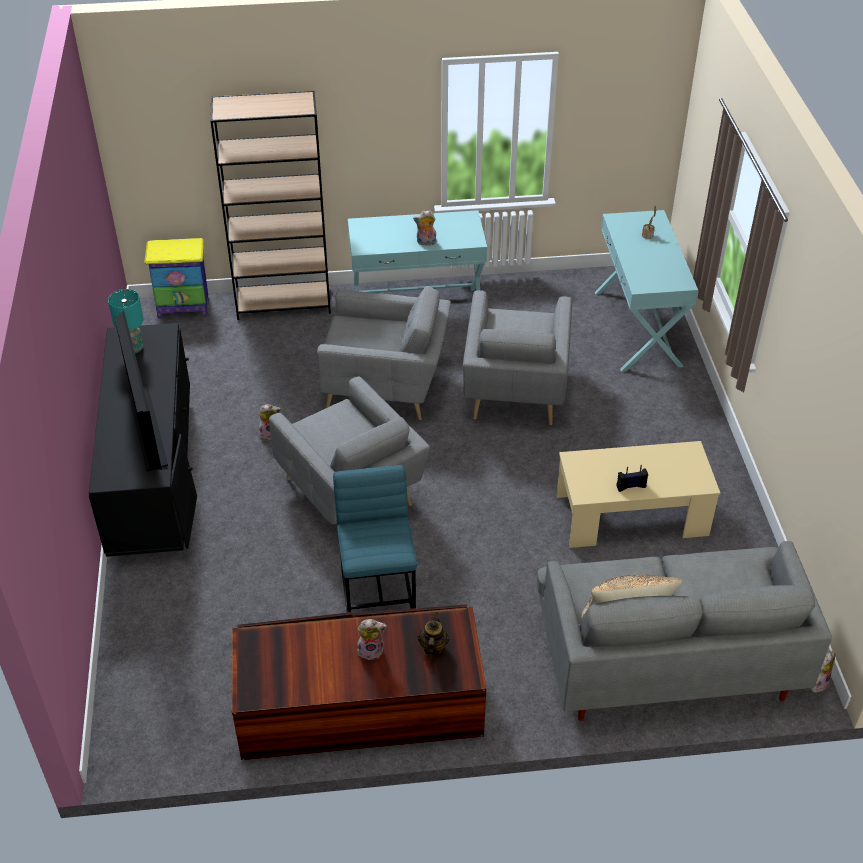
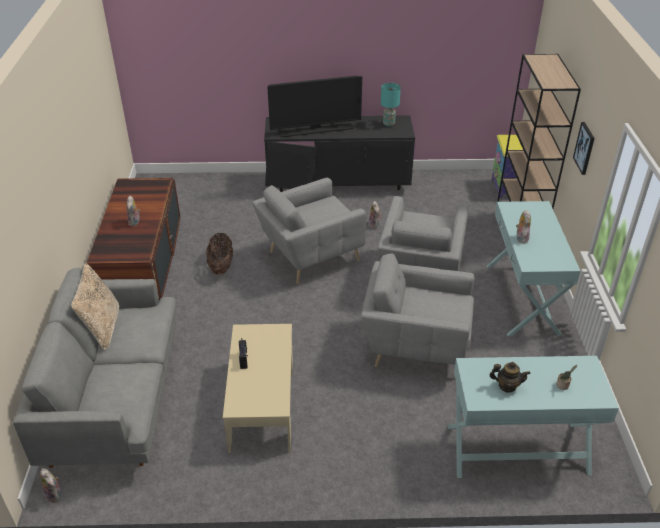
camera: 95 degrees right, 5 degrees down
blue stool [333,465,417,613] -> basket [206,233,233,275]
teapot [418,612,449,659] -> teapot moved to [489,362,531,392]
none -> picture [573,122,595,175]

